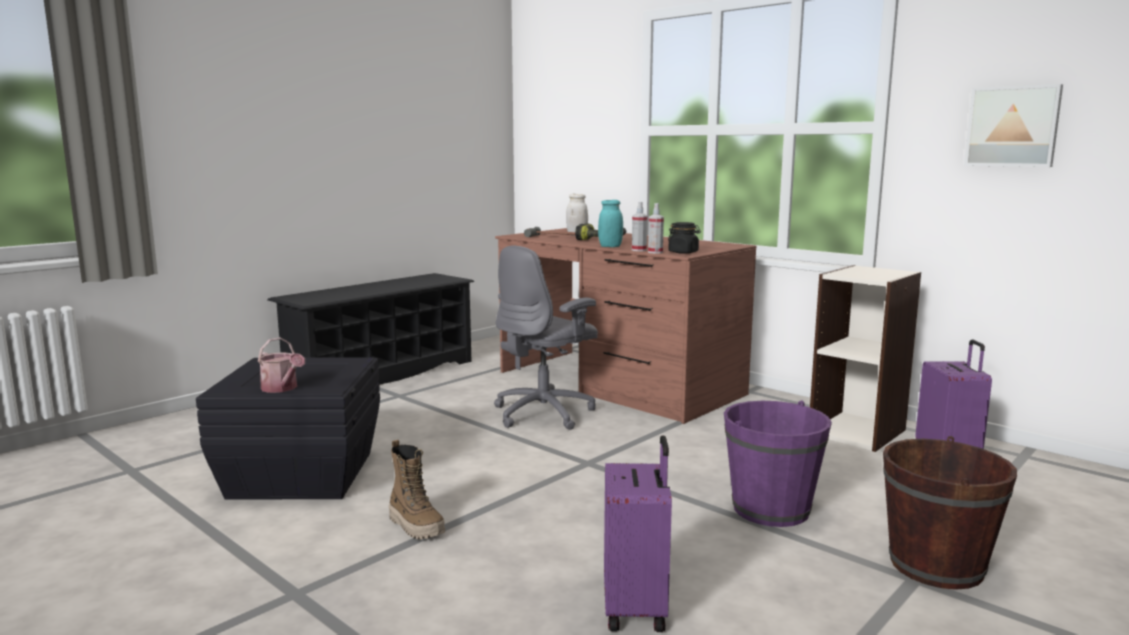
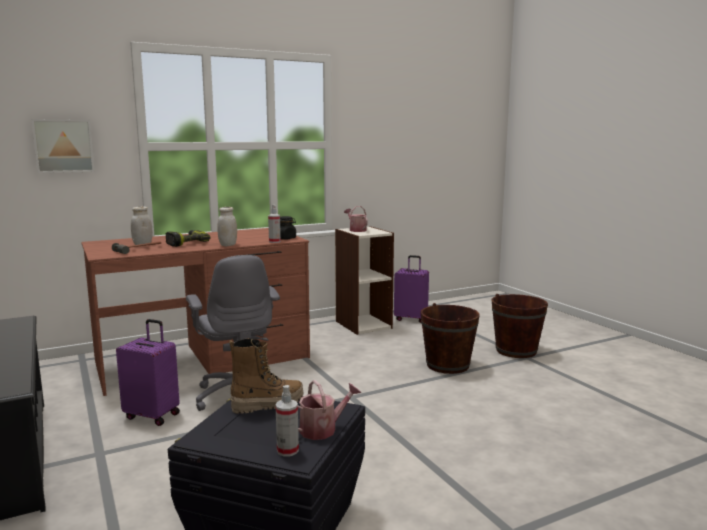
camera: 70 degrees left, 0 degrees up
boot [389,440,445,539] -> boot moved to [229,338,304,414]
turquoise jar [598,200,623,247] -> white jar [217,207,237,246]
purple suitcase [604,435,672,632] -> purple suitcase moved to [116,319,180,426]
spray bottle [632,202,647,251] -> spray bottle moved to [275,385,299,456]
purple bucket [724,401,832,527] -> brown bucket [421,303,480,374]
picture [964,84,1063,167] -> picture moved to [31,119,95,173]
none -> watering can [344,206,368,232]

